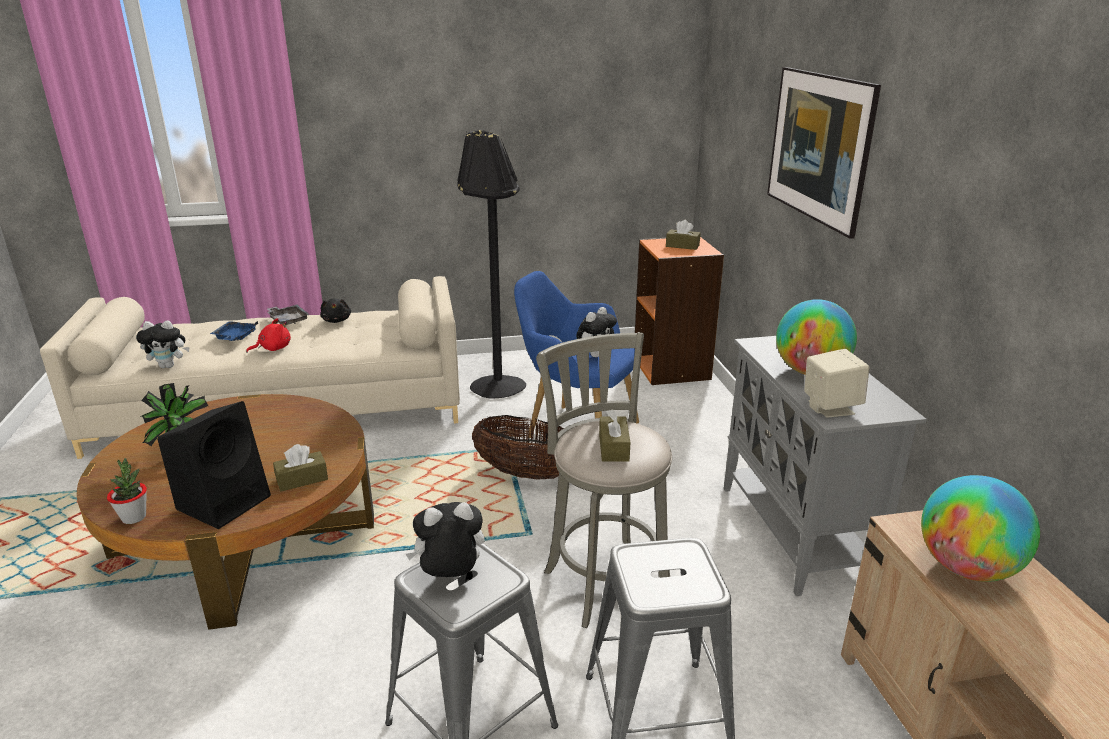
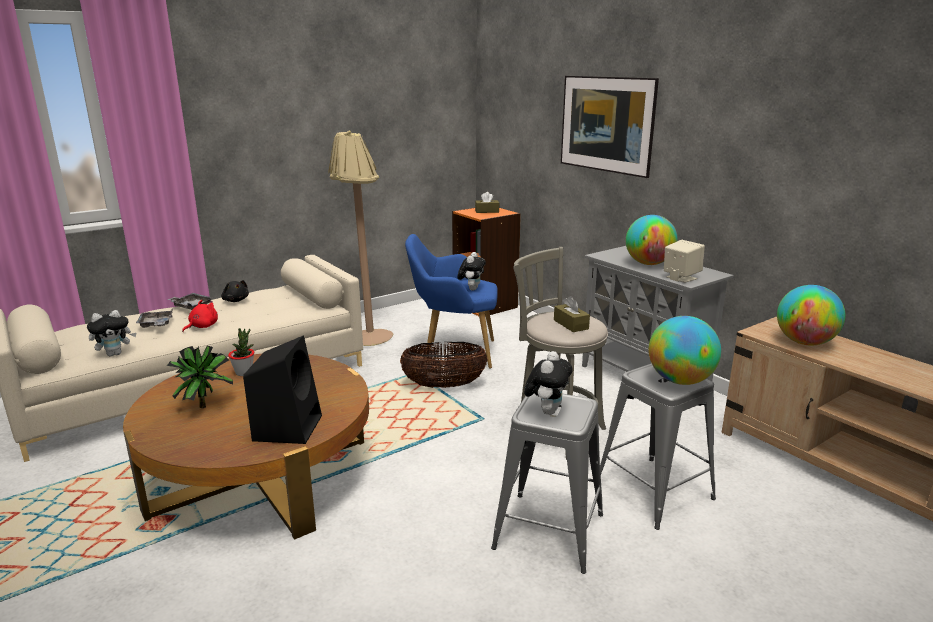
camera: 25 degrees left, 5 degrees down
potted plant [107,458,147,524] -> potted plant moved to [228,328,254,376]
blue tray [210,321,258,341] -> grey tray [136,308,173,328]
brown tissue box [273,444,328,491] -> none
plush toy [406,502,485,577] -> plush toy turned 150 degrees clockwise [524,351,573,415]
black floor lamp [457,130,526,399] -> beige floor lamp [328,130,393,346]
none -> globe [649,316,721,385]

